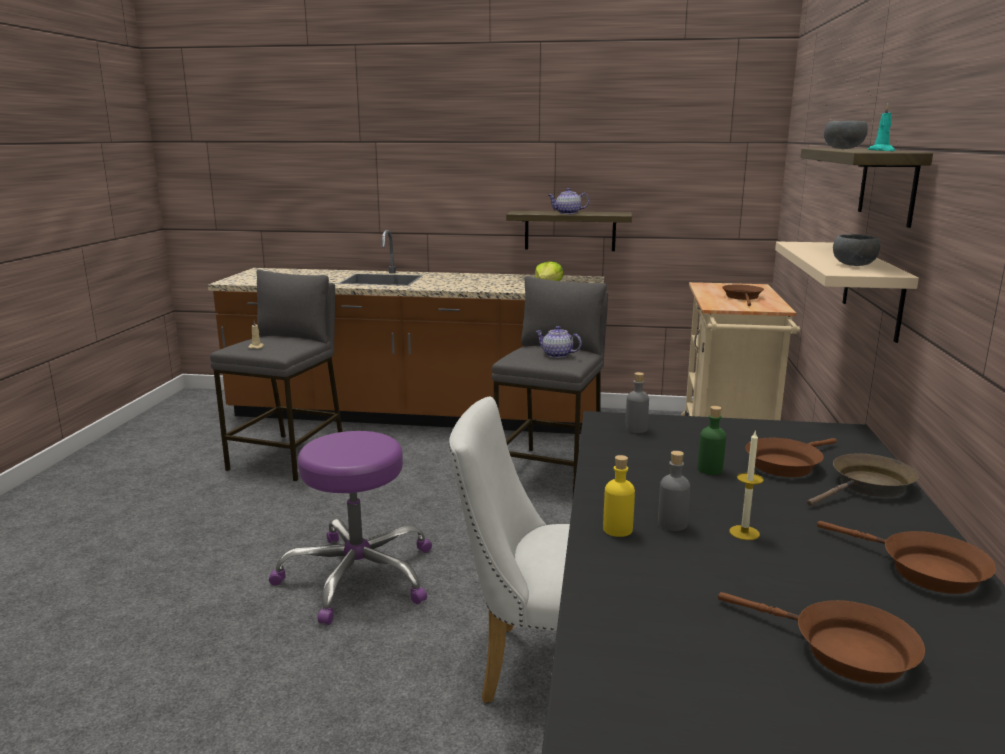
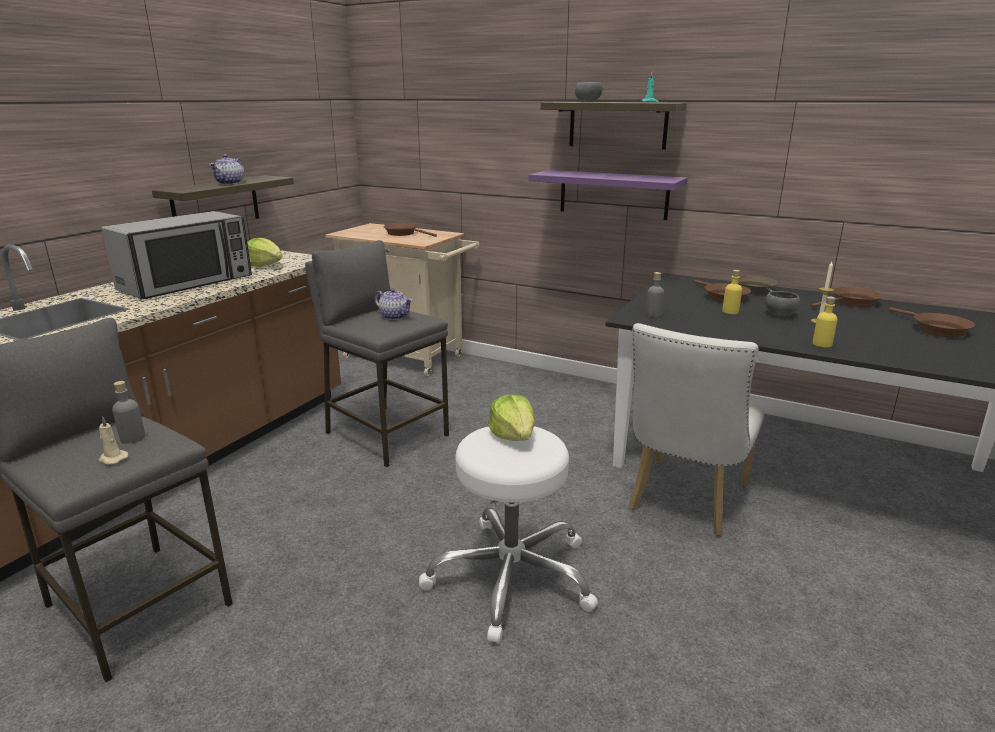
camera: 70 degrees left, 5 degrees up
purple stool [269,431,432,625] -> white stool [419,426,598,644]
teapot [535,326,582,358] -> teapot turned 105 degrees counterclockwise [374,288,413,320]
grey bottle [658,451,690,531] -> grey bottle moved to [112,381,145,444]
green bottle [697,406,726,475] -> yellow bottle [722,270,742,314]
brown frying pan [718,592,925,684] -> brown frying pan turned 105 degrees clockwise [888,307,975,338]
beige shelf [775,242,919,343] -> purple shelf [529,170,688,220]
grey bowl [833,234,880,266] -> grey bowl moved to [765,291,800,316]
none -> microwave [101,211,252,299]
none -> lettuce [488,394,535,441]

